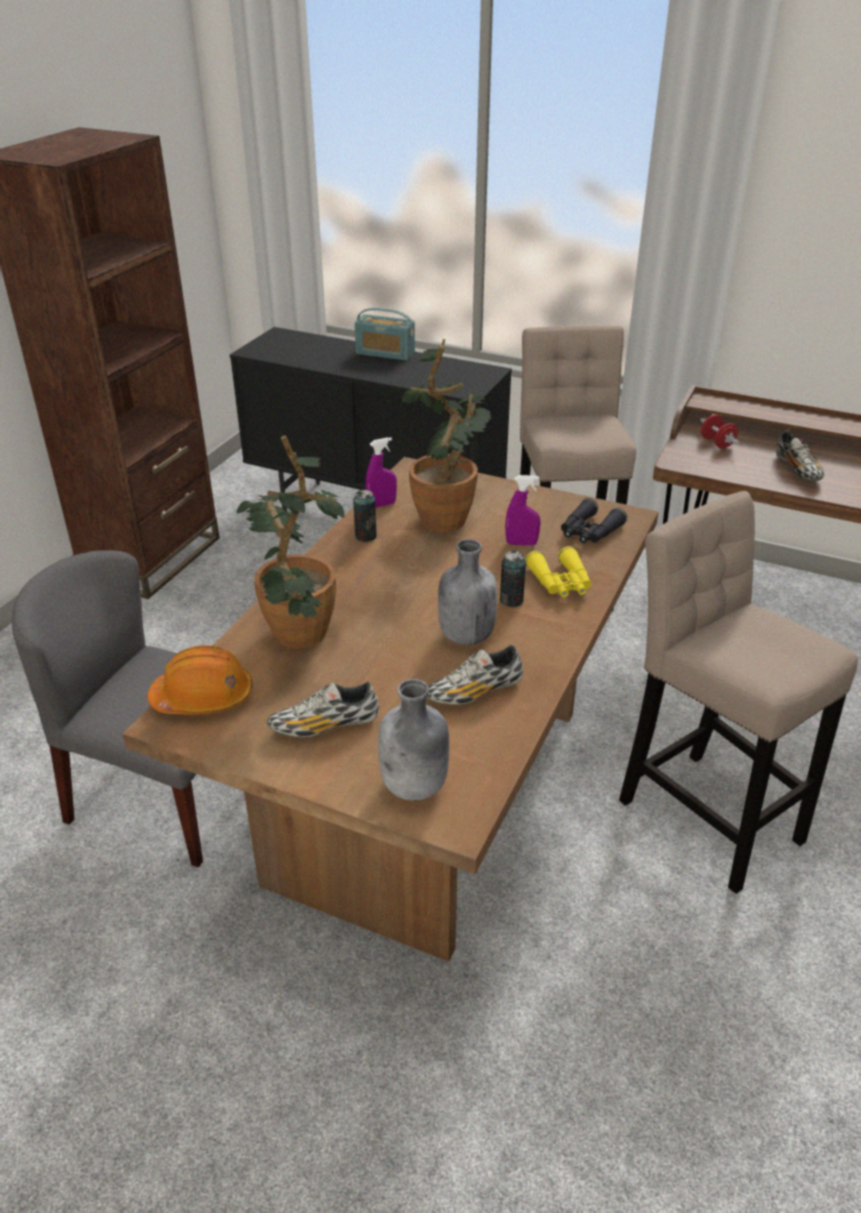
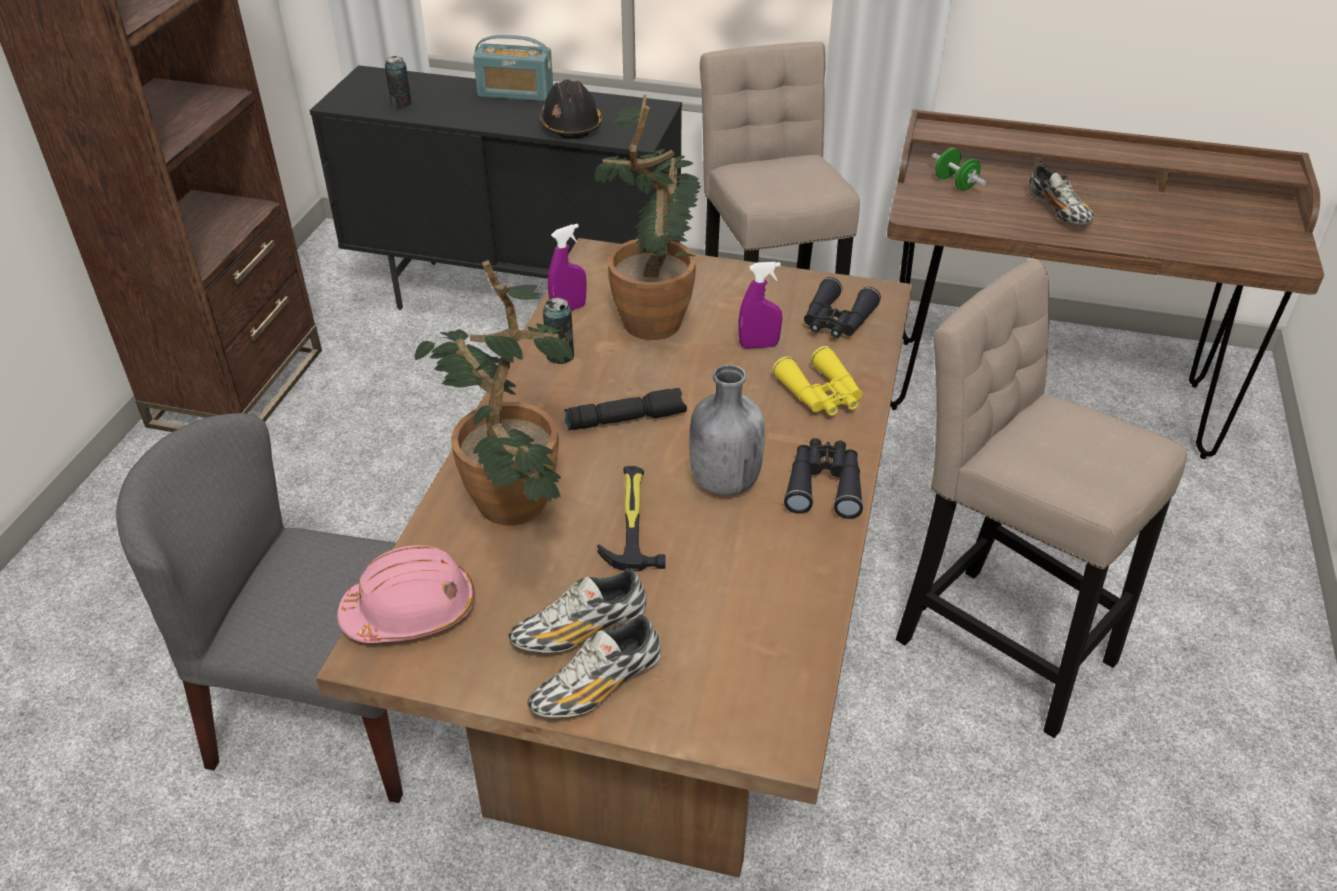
camera: 10 degrees left, 5 degrees up
orange hard hat [147,645,253,715] -> pink hard hat [337,545,475,643]
grey bottle [378,679,449,801] -> none
shoe [426,645,523,705] -> shoe moved to [527,615,661,719]
can [500,550,526,607] -> can moved to [385,56,412,108]
red dumbbell [700,414,740,449] -> green dumbbell [932,148,986,190]
none -> black hard hat [540,79,602,139]
none -> black flashlight [564,388,687,430]
none -> hammer [597,466,666,571]
none -> black binoculars [784,438,863,519]

